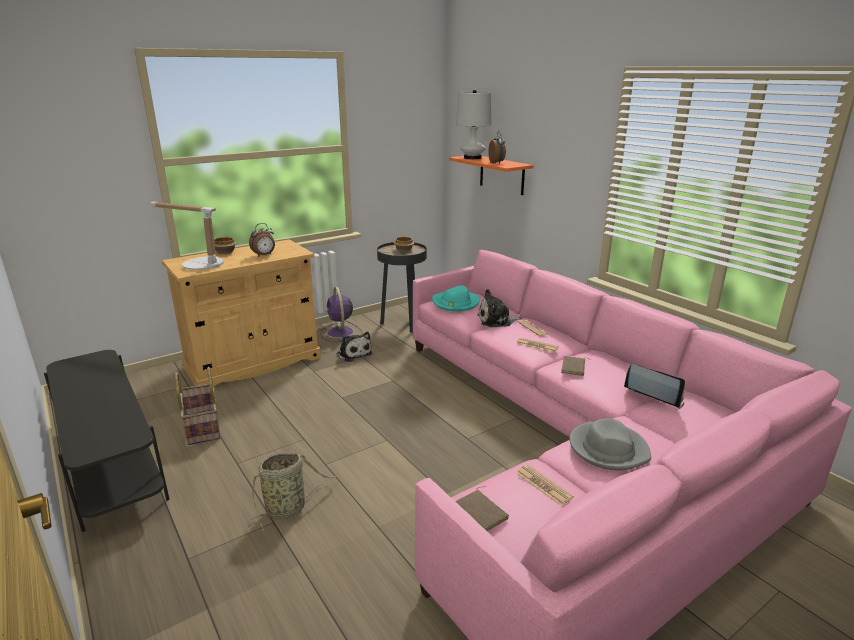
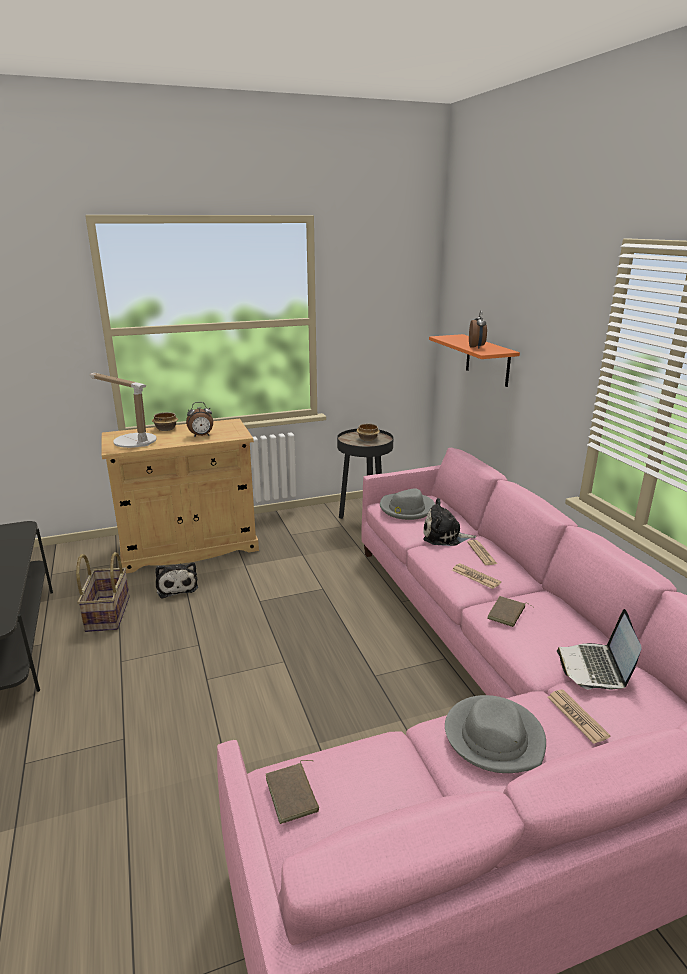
camera: 15 degrees right, 0 degrees up
basket [246,452,337,531] -> none
purple fan [320,287,362,342] -> none
plush toy [337,332,372,362] -> plush toy moved to [155,562,198,599]
turquoise hat [432,286,480,312] -> grey hat [380,488,435,520]
white table lamp [456,90,491,159] -> none
newspaper [516,465,573,506] -> newspaper moved to [548,690,611,744]
laptop [624,364,685,409] -> laptop turned 135 degrees counterclockwise [557,609,642,690]

